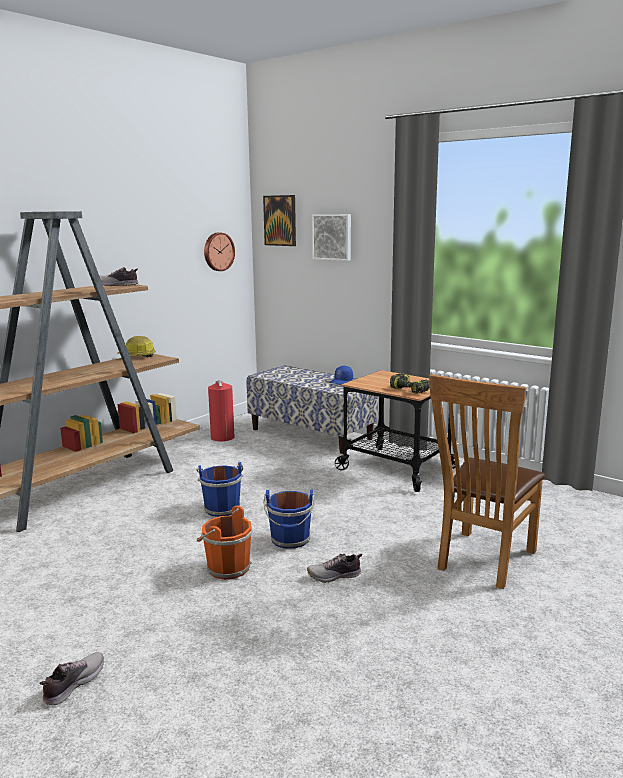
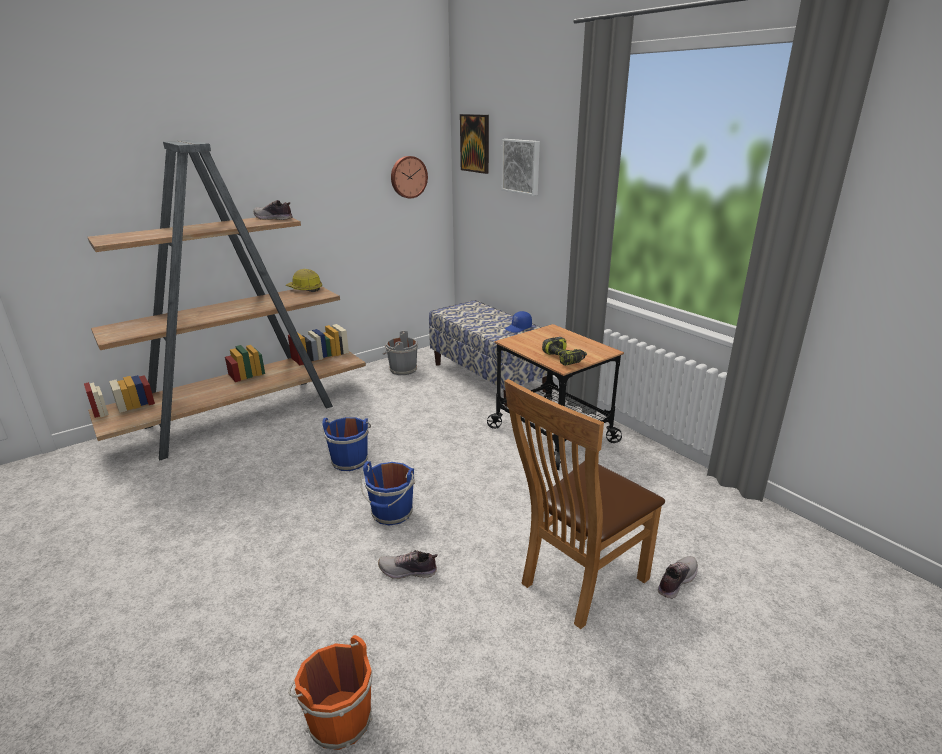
camera: 15 degrees right, 10 degrees up
shoe [40,652,104,705] -> shoe moved to [658,556,698,599]
orange bucket [197,506,253,580] -> orange bucket moved to [288,635,373,750]
fire extinguisher [208,380,235,441] -> grey bucket [383,330,418,375]

